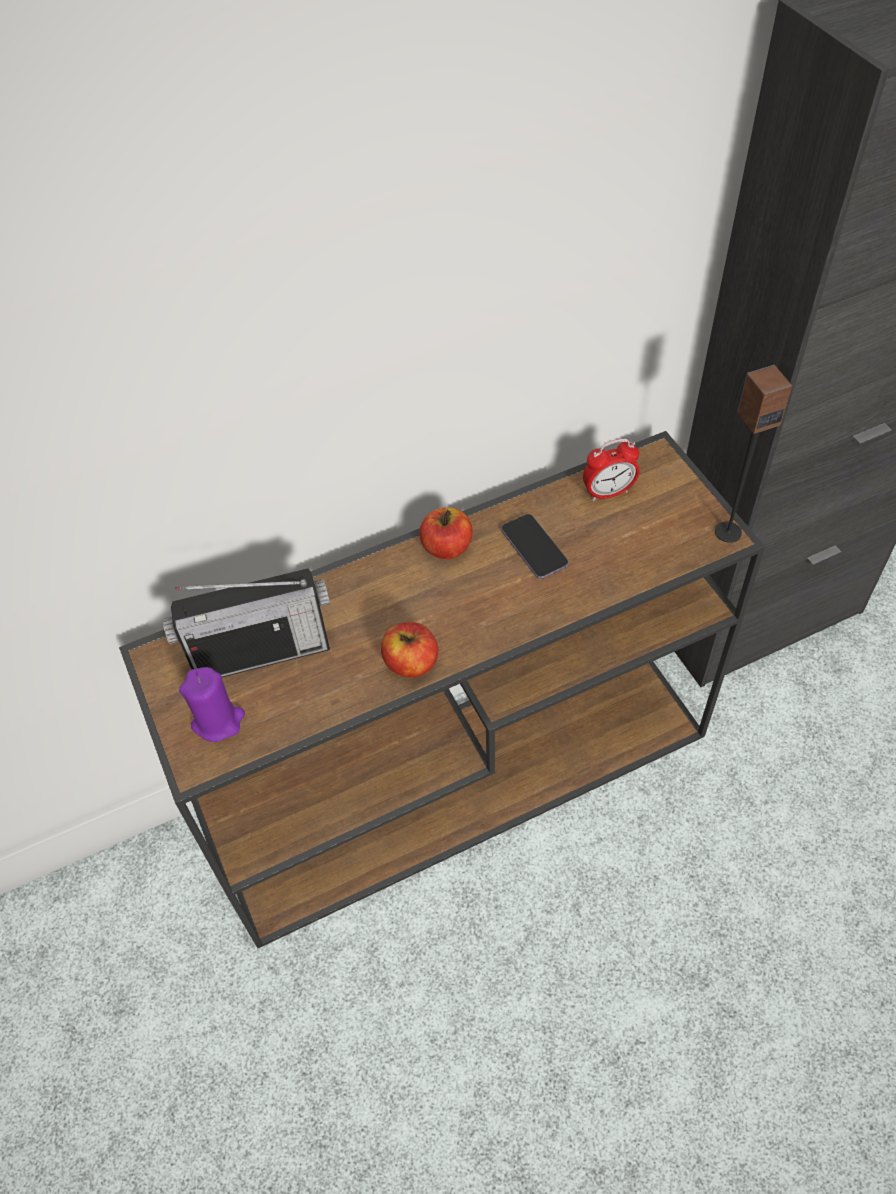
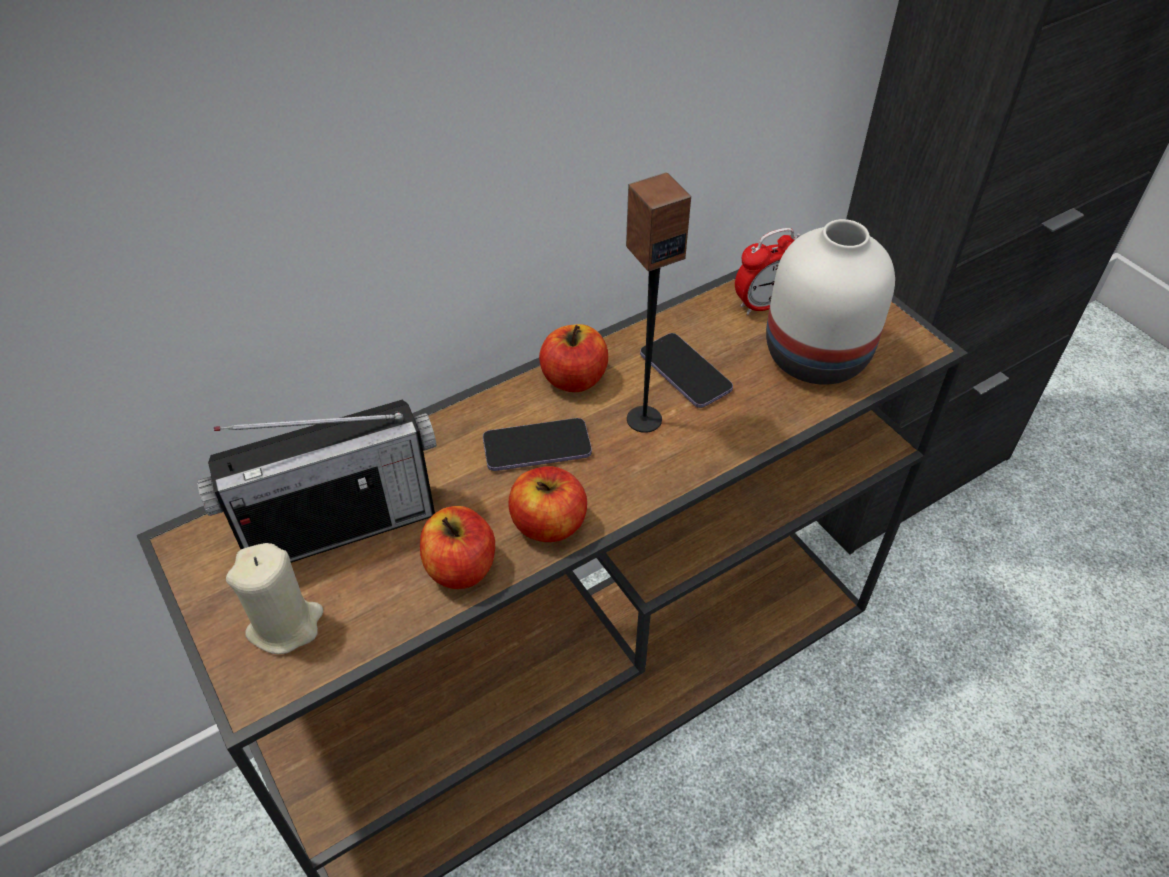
camera: 10 degrees left, 5 degrees down
purple candle [179,667,245,742] -> beige candle [226,543,323,654]
speaker [715,365,792,543] -> speaker moved to [626,172,691,433]
none -> apple [420,506,495,589]
none -> phone [483,418,592,471]
none -> white vase [766,219,895,385]

